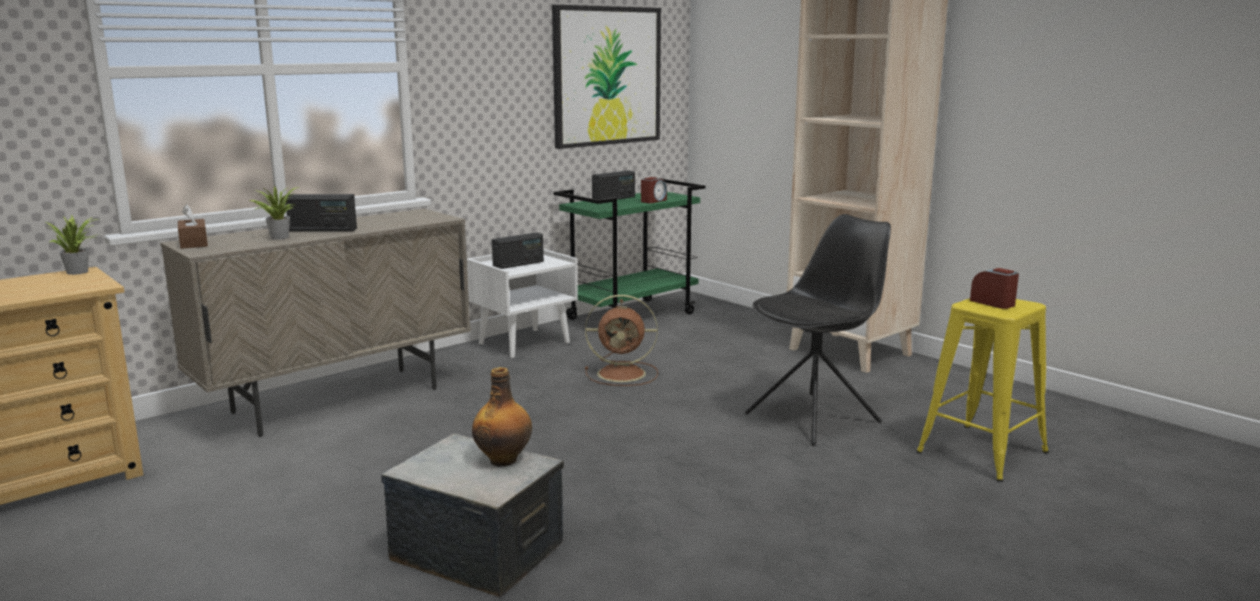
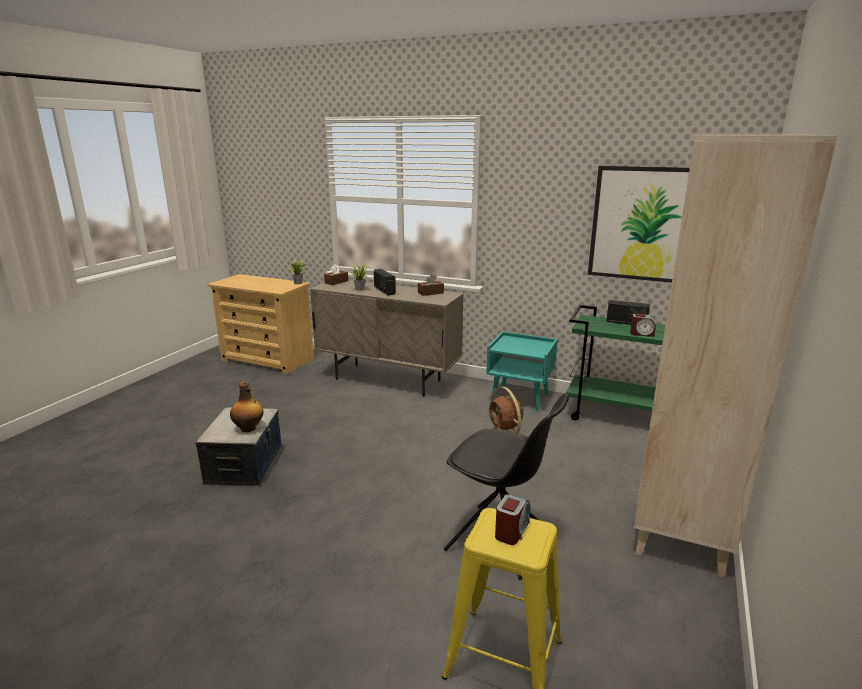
camera: 65 degrees right, 5 degrees up
white nightstand [467,249,578,358] -> turquoise nightstand [486,331,558,411]
radio [492,232,544,269] -> none
none -> brown tissue box [418,274,444,296]

